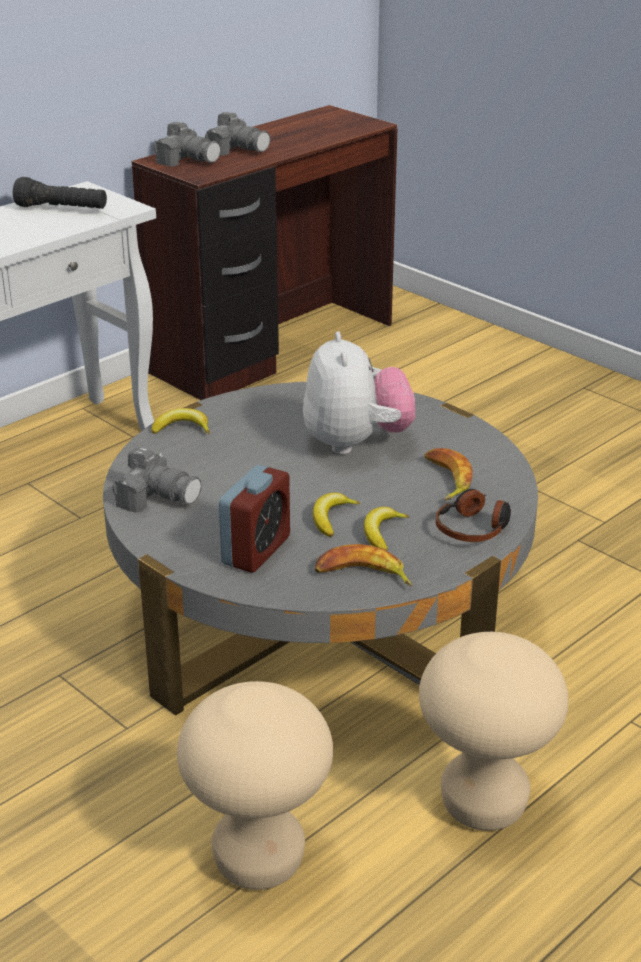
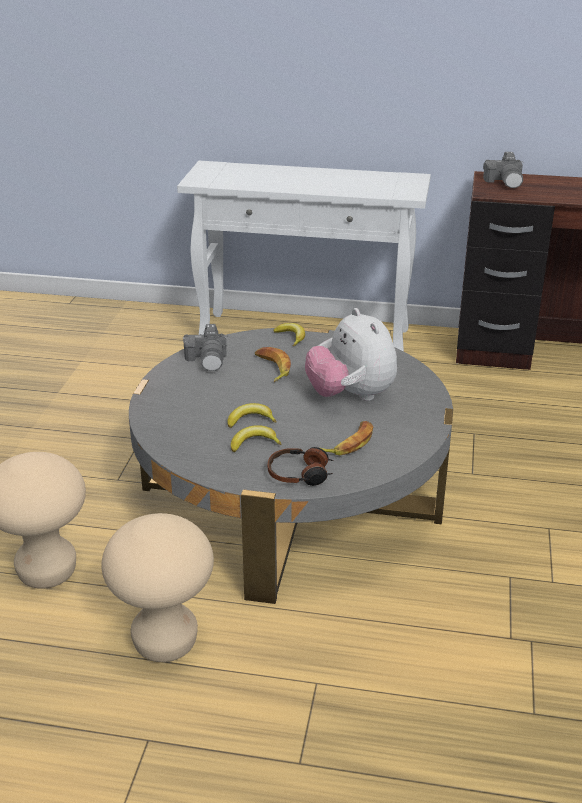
camera: 55 degrees right, 0 degrees up
black flashlight [13,177,107,209] -> none
camera [205,112,270,156] -> none
alarm clock [219,465,290,573] -> none
plush toy [303,331,415,455] -> plush toy turned 105 degrees clockwise [305,308,397,401]
banana [315,544,412,586] -> banana moved to [255,347,291,382]

